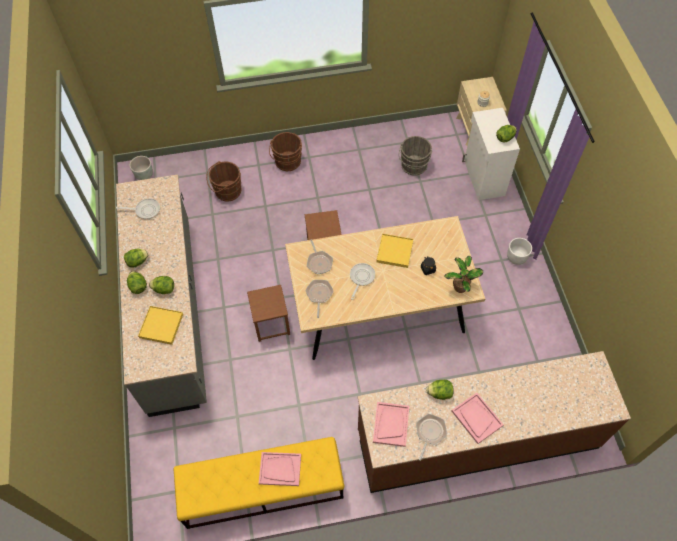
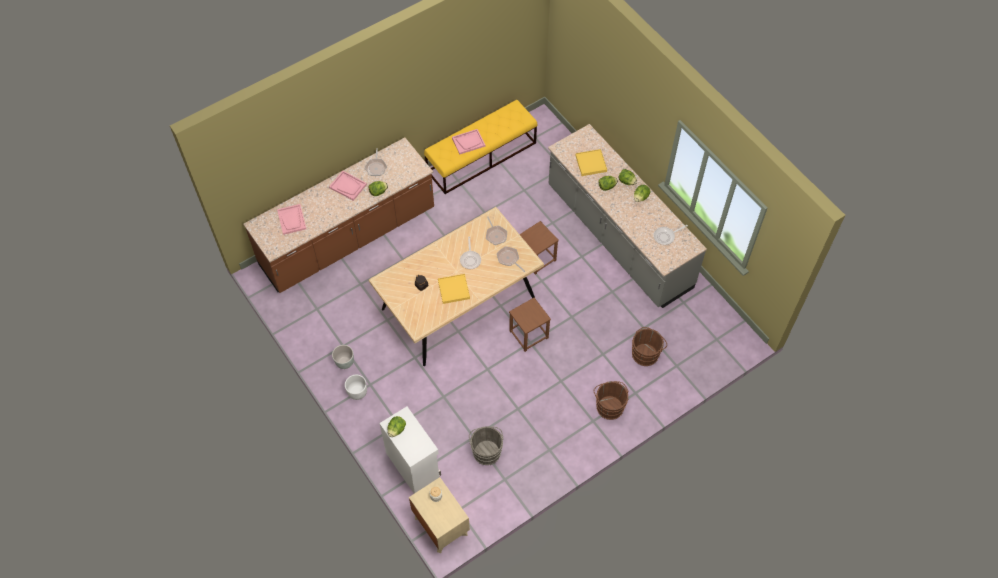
camera: 155 degrees right, 0 degrees up
grey planter [130,156,153,180] -> grey planter moved to [332,345,354,369]
pink tray [373,402,409,447] -> pink tray moved to [277,204,306,235]
potted plant [444,256,483,293] -> none

